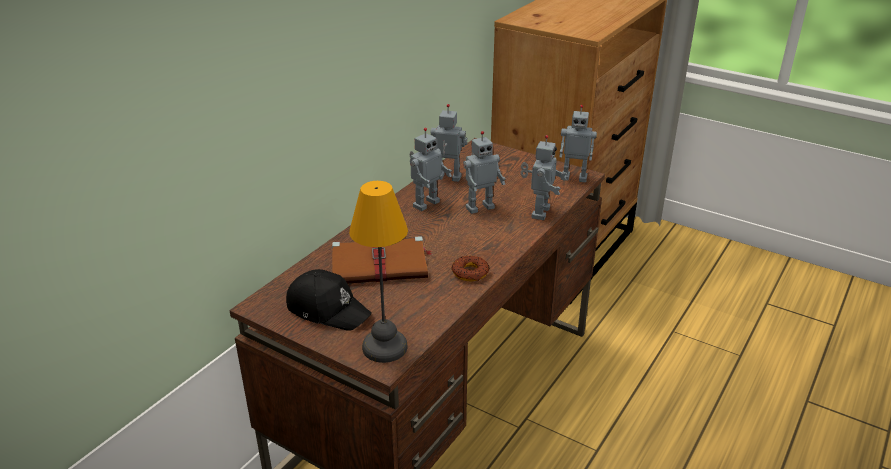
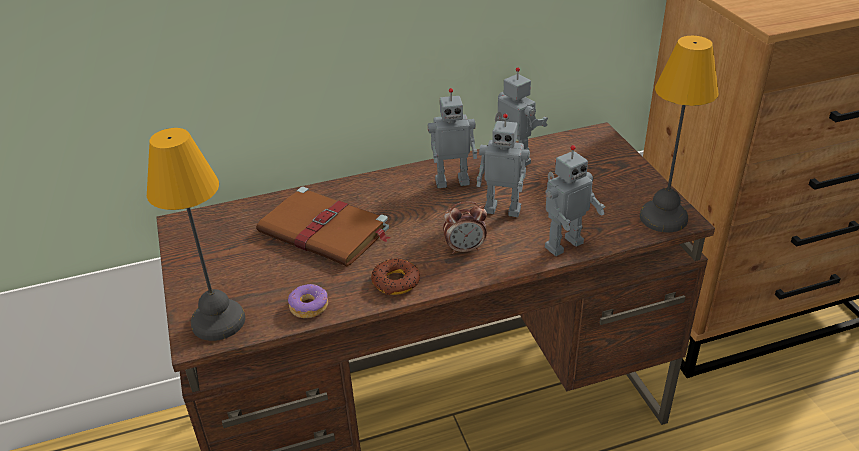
camera: 40 degrees right, 5 degrees up
black cap [286,269,372,331] -> none
toy robot [559,105,597,183] -> table lamp [640,36,719,233]
none -> donut [288,284,328,318]
none -> alarm clock [443,201,487,254]

